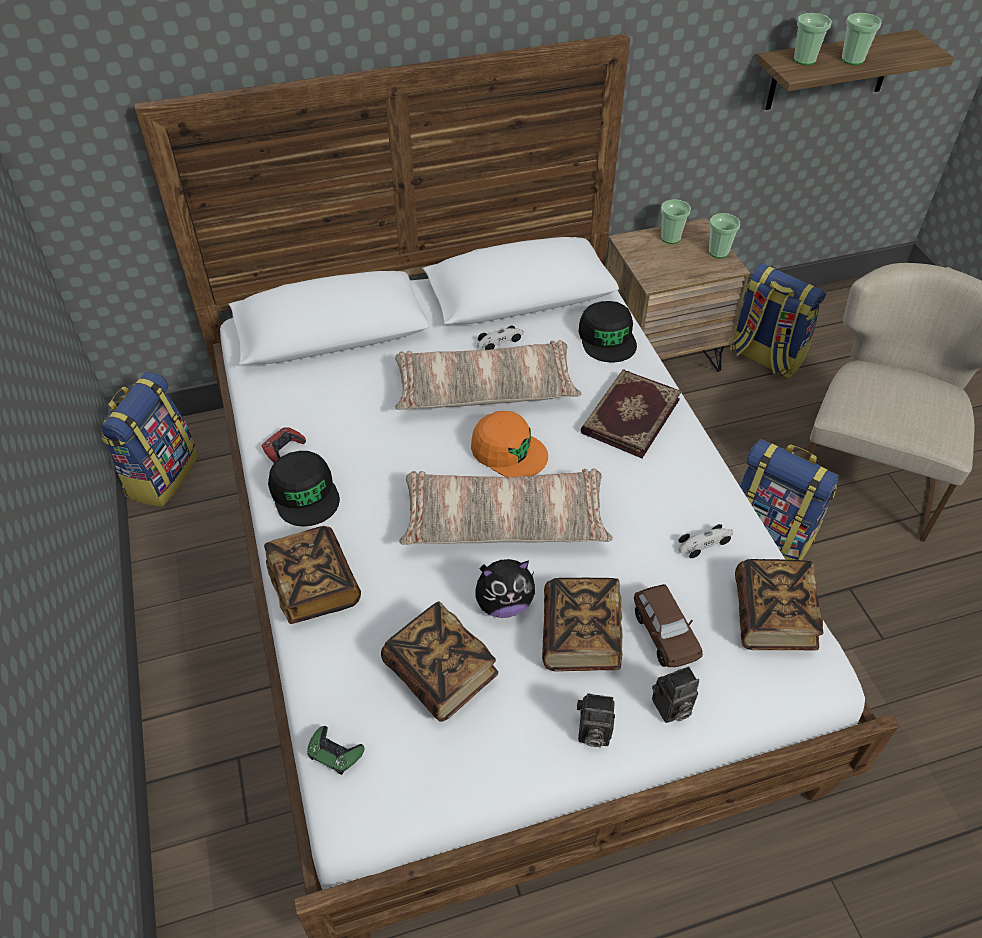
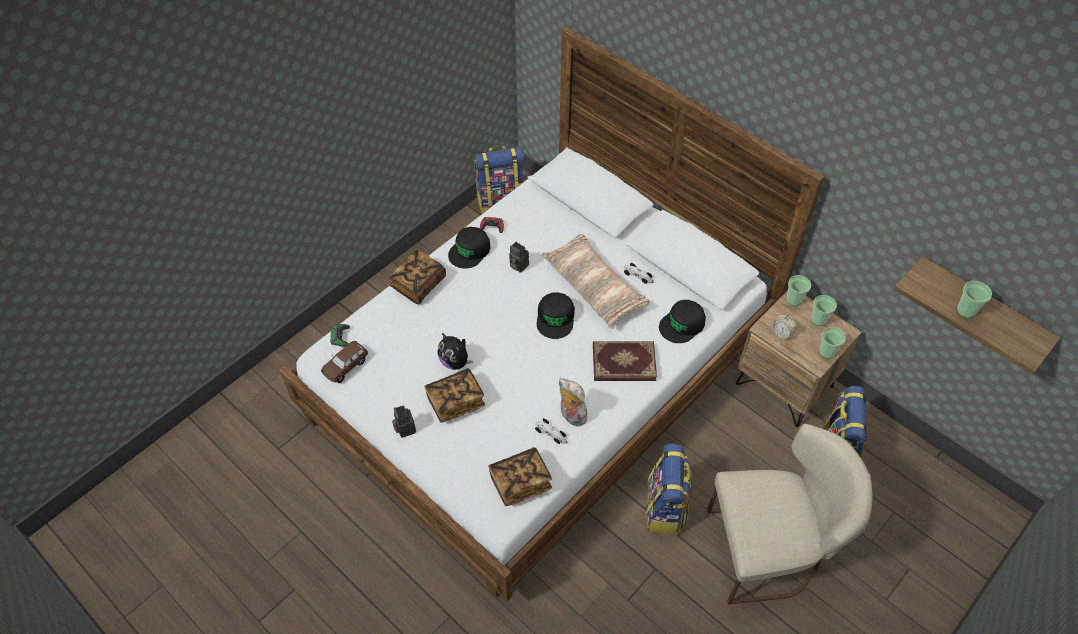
camera: 60 degrees right, 5 degrees up
book [381,601,498,722] -> none
pillow [399,469,613,545] -> none
orange cap [471,411,548,477] -> black cap [537,292,575,339]
brown toy car [634,584,703,667] -> brown toy car moved to [321,341,368,383]
camera [652,666,699,723] -> camera moved to [509,242,529,273]
cup [794,13,832,65] -> cup moved to [787,275,811,306]
none -> plush toy [559,378,587,427]
none -> alarm clock [772,314,796,340]

